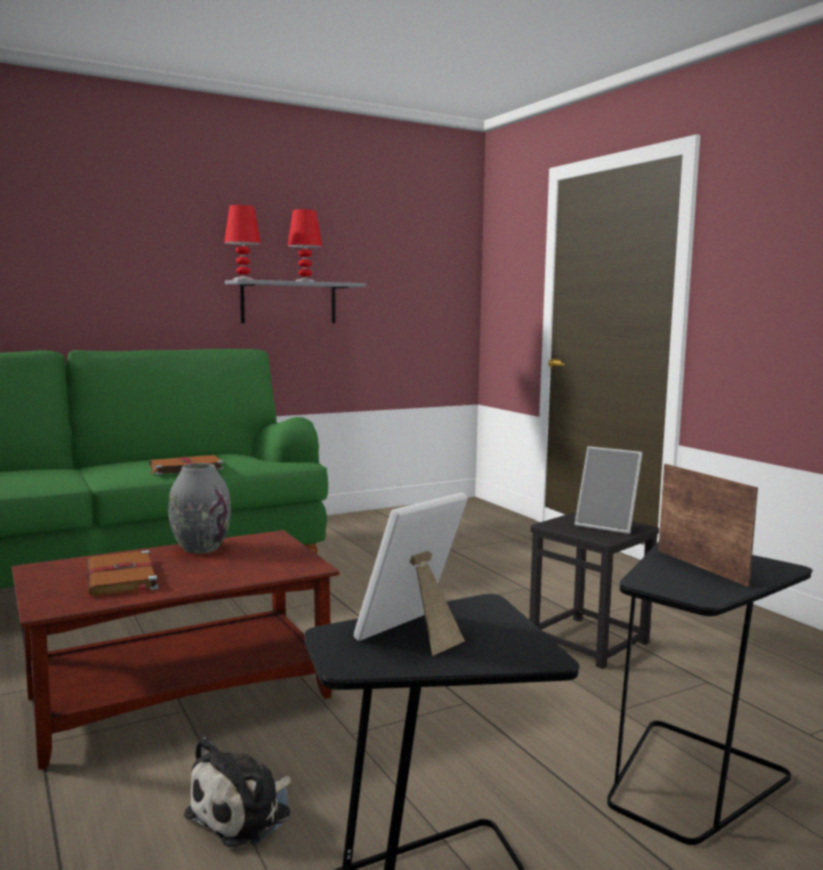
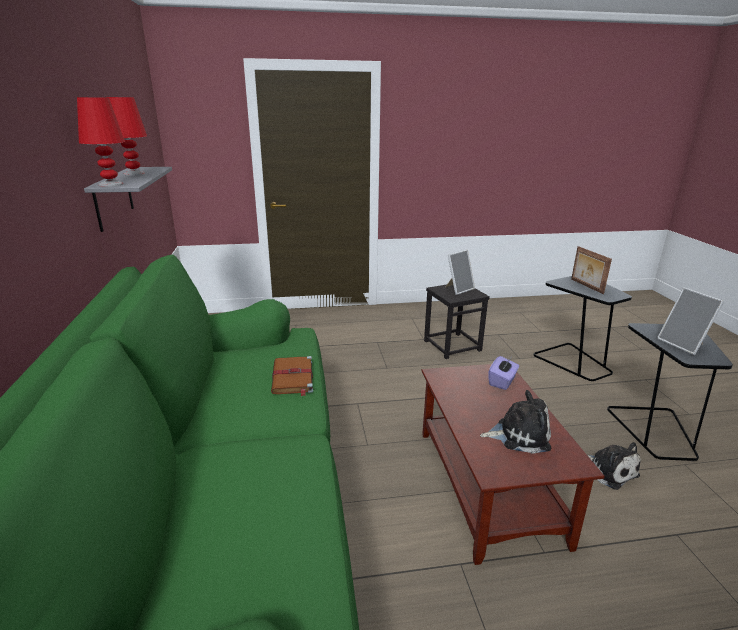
camera: 70 degrees left, 15 degrees up
brown book [87,550,158,596] -> plush toy [480,390,551,454]
grey vase [168,463,231,554] -> none
picture frame [658,464,758,587] -> picture frame turned 105 degrees counterclockwise [571,246,612,294]
none -> purple tissue box [488,356,519,390]

